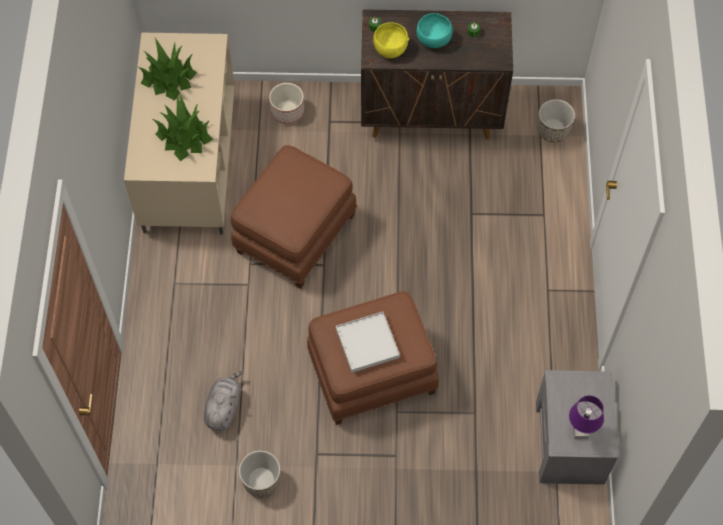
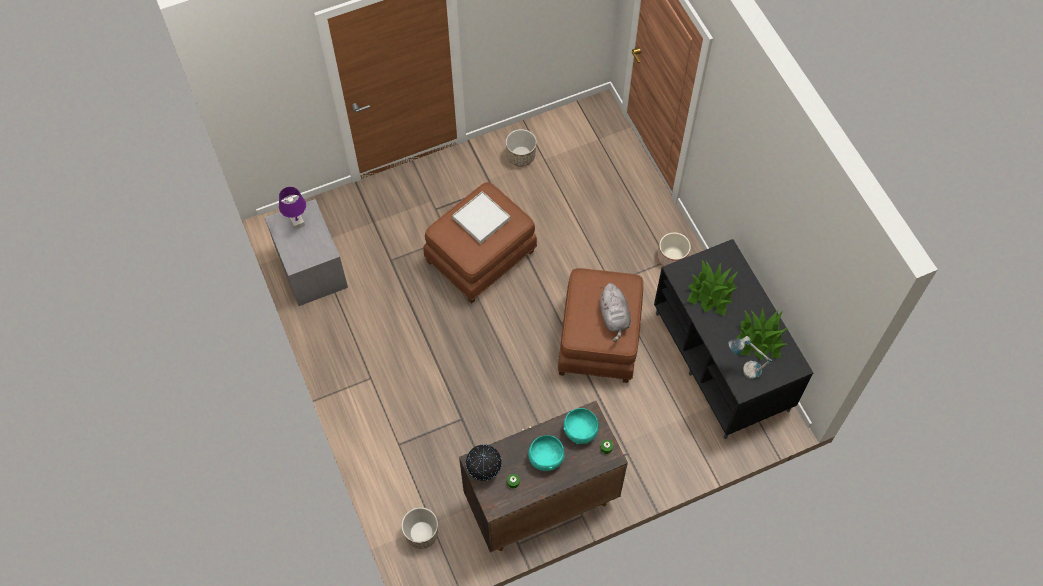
camera: 155 degrees right, 0 degrees up
beige tv stand [124,33,235,235] -> black tv stand [654,239,814,439]
grey plush toy [204,371,243,431] -> grey plush toy moved to [600,283,631,342]
planter [269,83,304,124] -> planter moved to [657,233,691,266]
yellow bowl [373,22,409,58] -> turquoise bowl [564,408,599,444]
none -> globe [466,444,502,481]
none -> table lamp [728,336,772,379]

